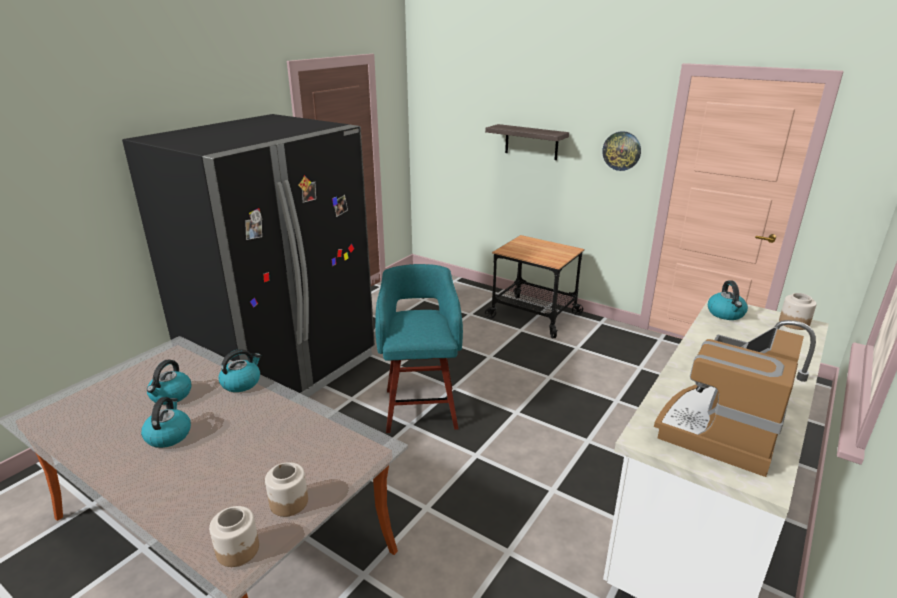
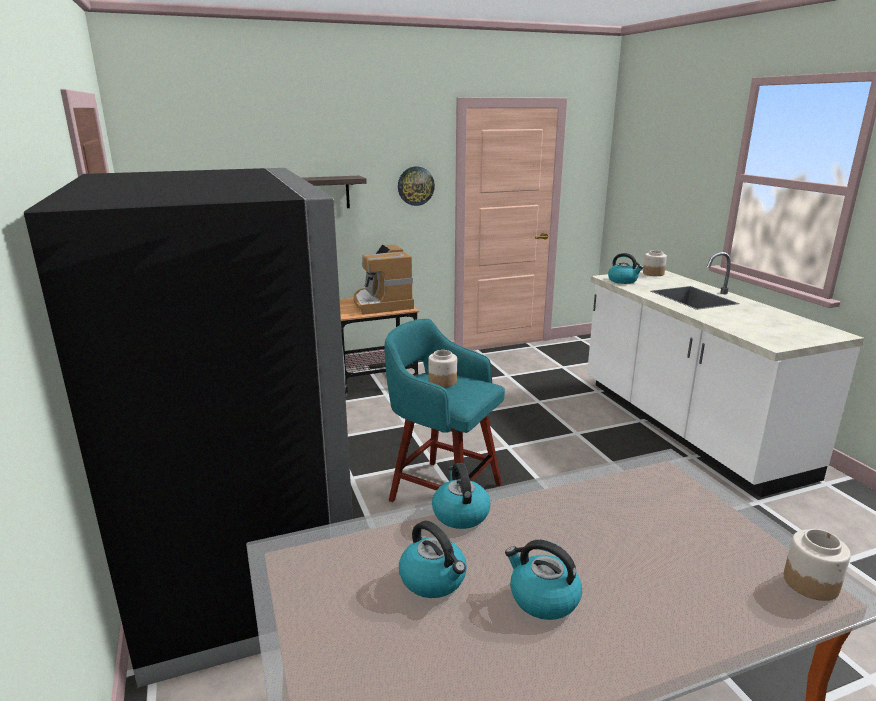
camera: 55 degrees left, 5 degrees down
jar [265,462,308,517] -> jar moved to [428,350,457,387]
coffee machine [654,327,804,477] -> coffee machine moved to [353,245,414,315]

